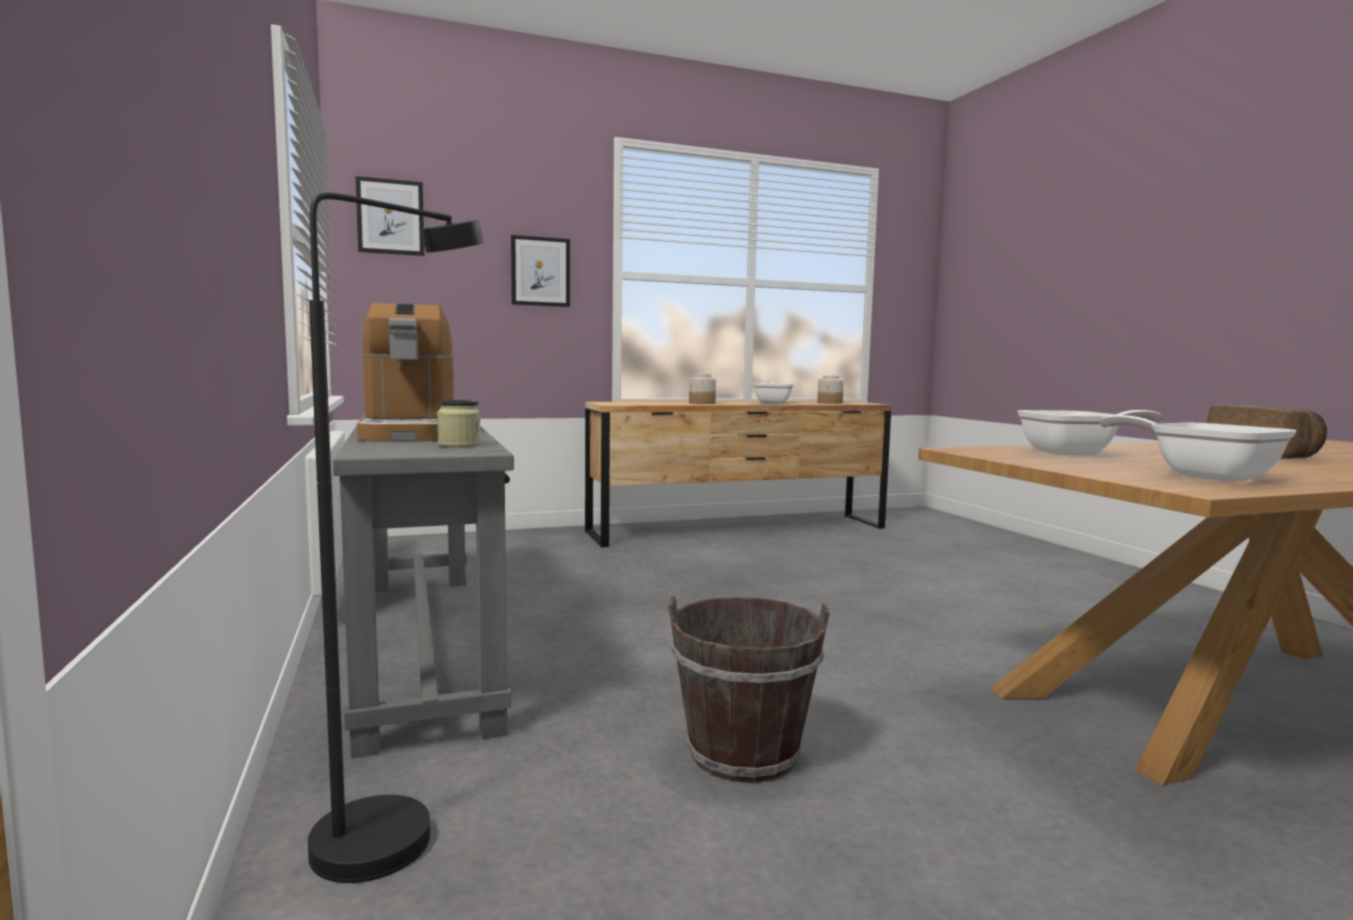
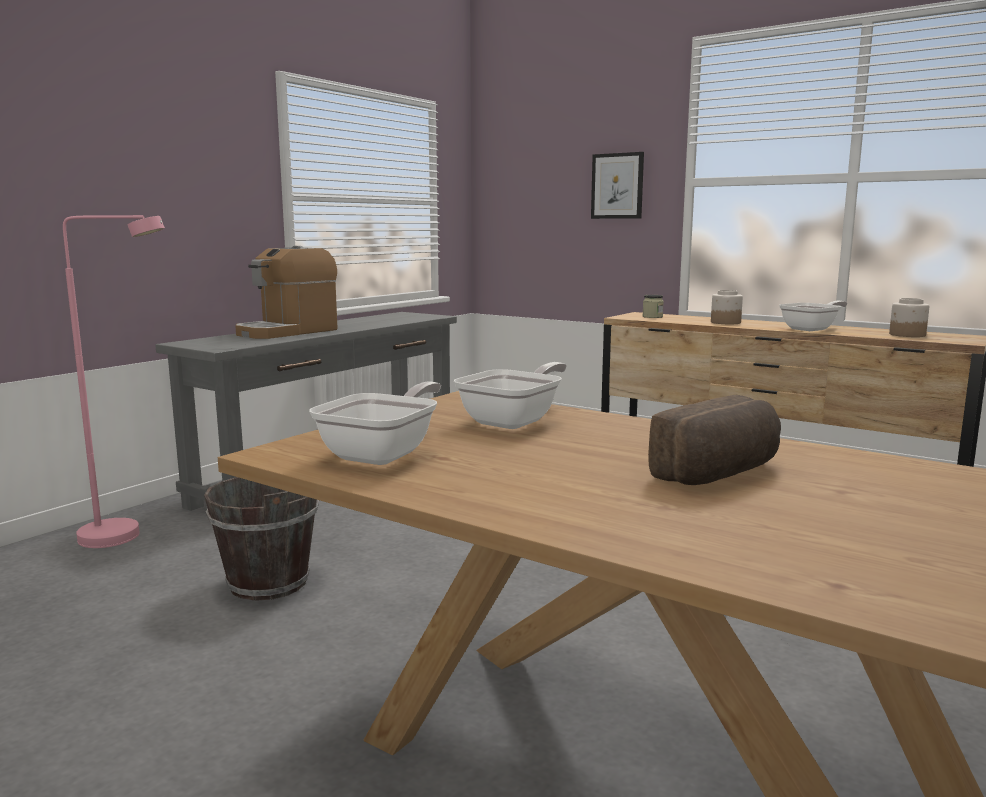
camera: 55 degrees right, 5 degrees up
black floor lamp [308,193,484,883] -> pink floor lamp [63,215,165,548]
picture [356,176,424,256] -> none
jar [437,400,481,447] -> jar moved to [642,295,664,318]
frying pan [1017,410,1163,455] -> frying pan turned 105 degrees counterclockwise [454,362,567,429]

